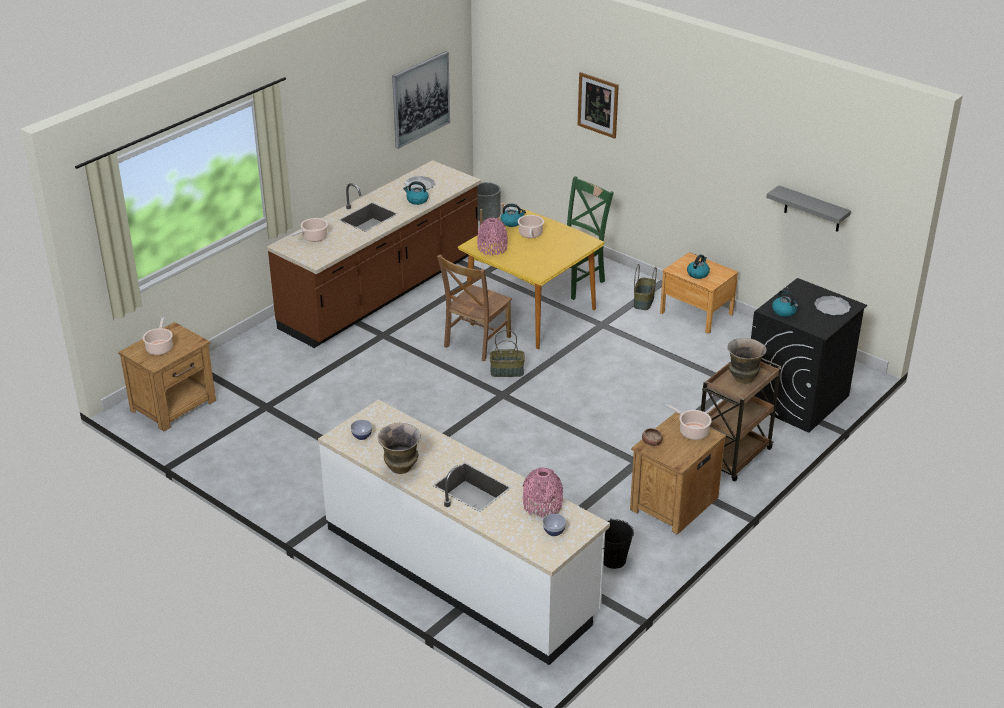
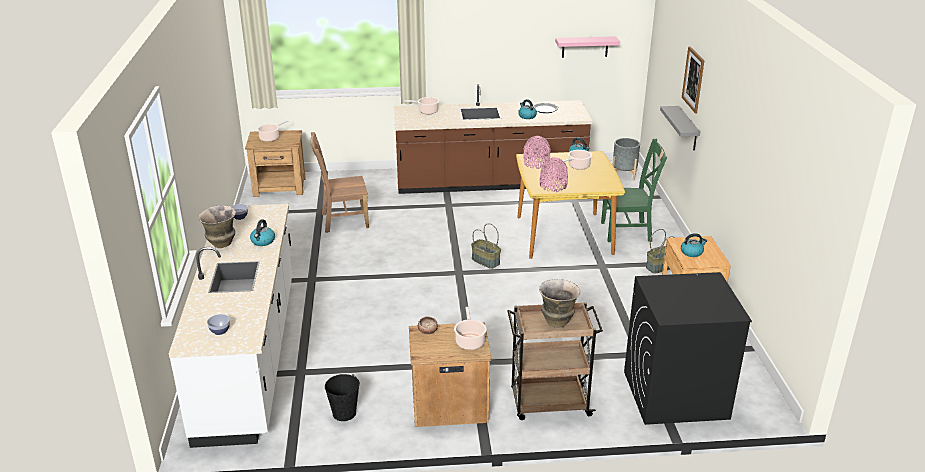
camera: 45 degrees right, 5 degrees down
picture [392,51,450,149] -> pink shelf [555,36,620,58]
brown chair [437,255,512,361] -> brown chair moved to [310,132,369,233]
pink vase [523,468,563,518] -> pink vase moved to [540,157,568,192]
grey shelf [766,185,851,232] -> grey shelf moved to [660,106,700,150]
kettle [772,290,798,317] -> kettle moved to [250,220,275,246]
plate [814,296,851,315] -> none

